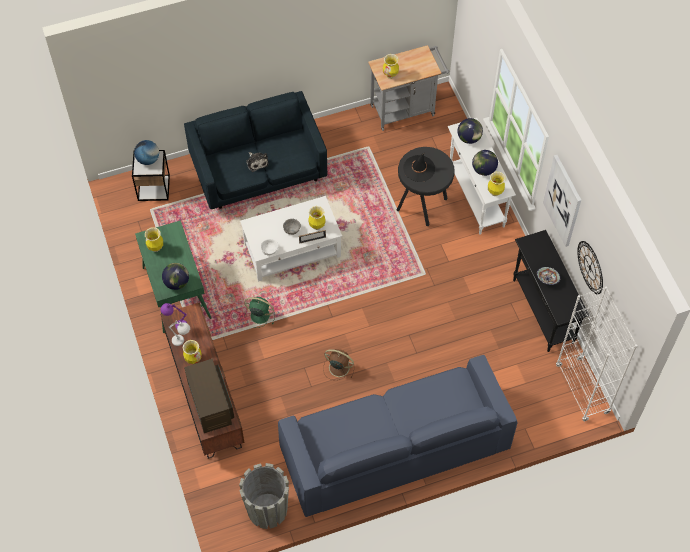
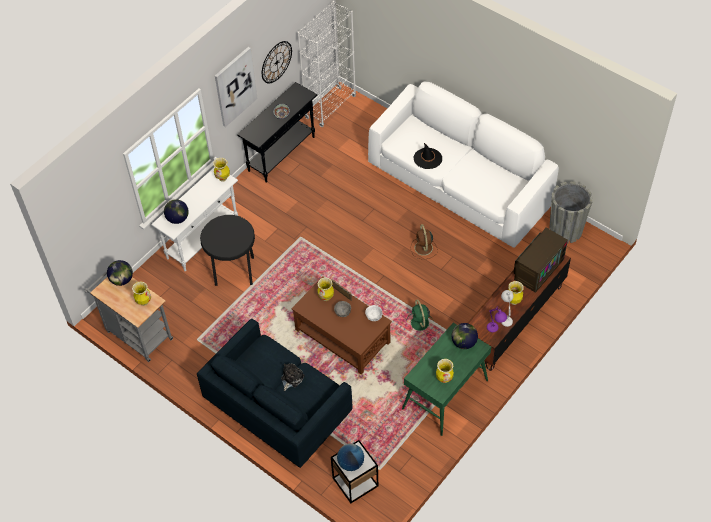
camera: 120 degrees left, 5 degrees down
white coffee table [240,196,342,282] -> brown coffee table [291,276,392,375]
blue sofa [278,355,518,517] -> white sofa [368,82,559,248]
black hat [403,153,435,182] -> black hat moved to [413,143,442,169]
globe [472,150,498,176] -> globe moved to [107,260,133,286]

